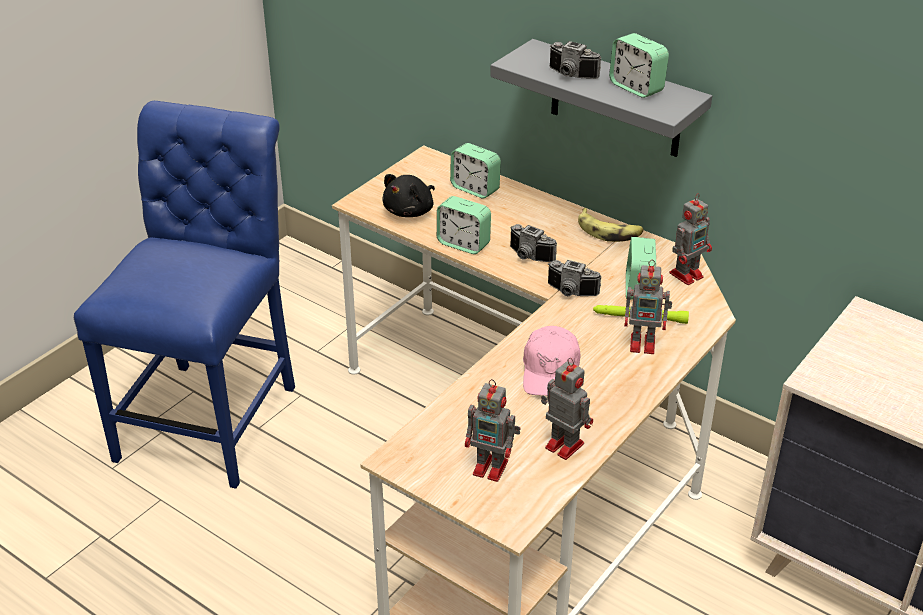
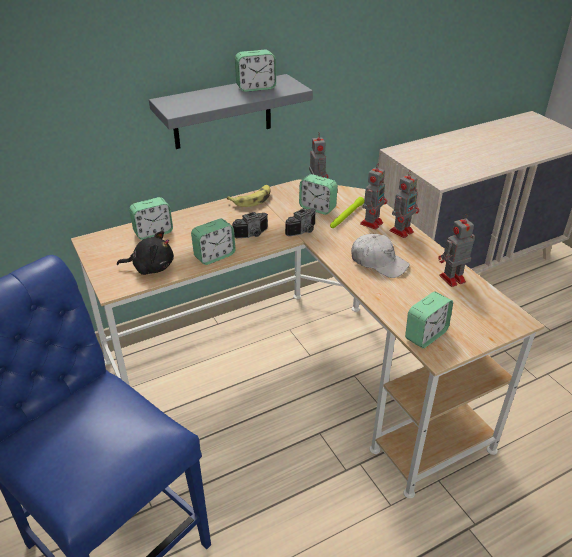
camera: 65 degrees left, 0 degrees up
black plush toy [382,174,435,217] -> black plush toy turned 60 degrees counterclockwise [117,231,174,275]
toy robot [465,379,520,482] -> toy robot moved to [390,170,419,238]
pink cap [523,326,581,396] -> white cap [351,234,409,278]
camera [550,41,602,79] -> none
none -> alarm clock [405,292,453,348]

